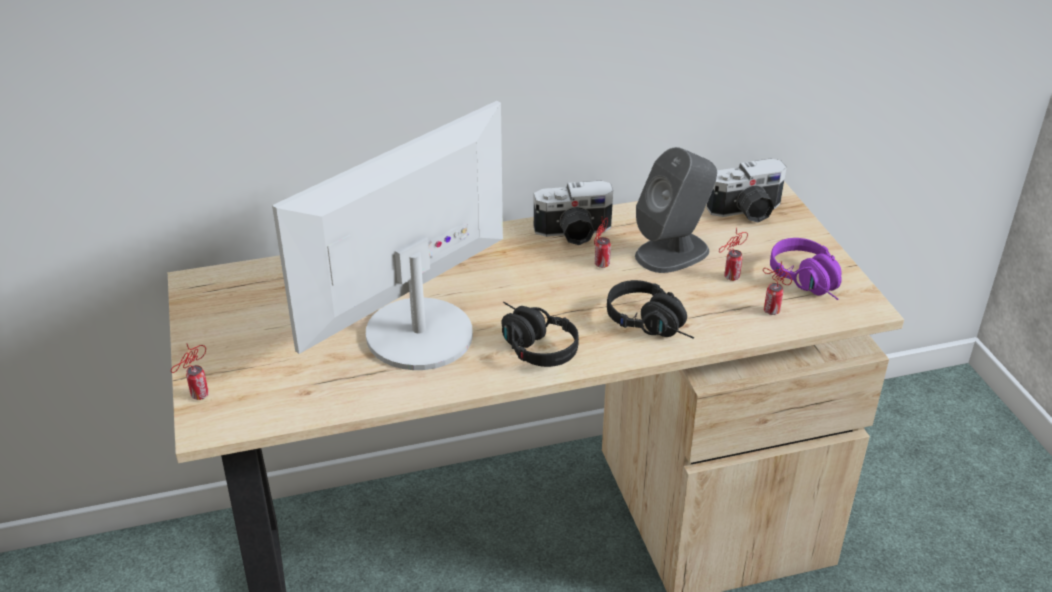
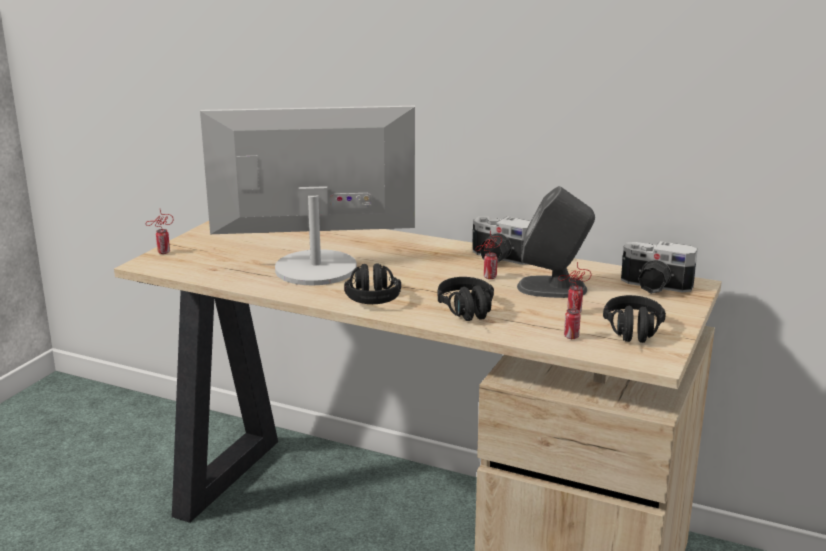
camera: 40 degrees right, 15 degrees down
purple headphones [770,238,842,300] -> black headphones [603,295,666,343]

